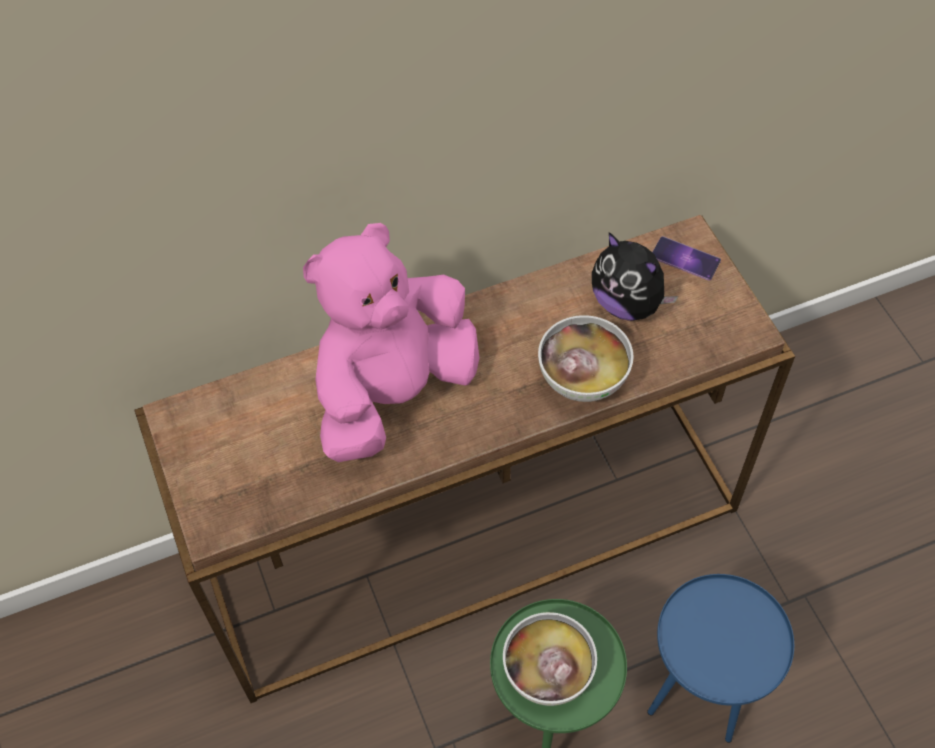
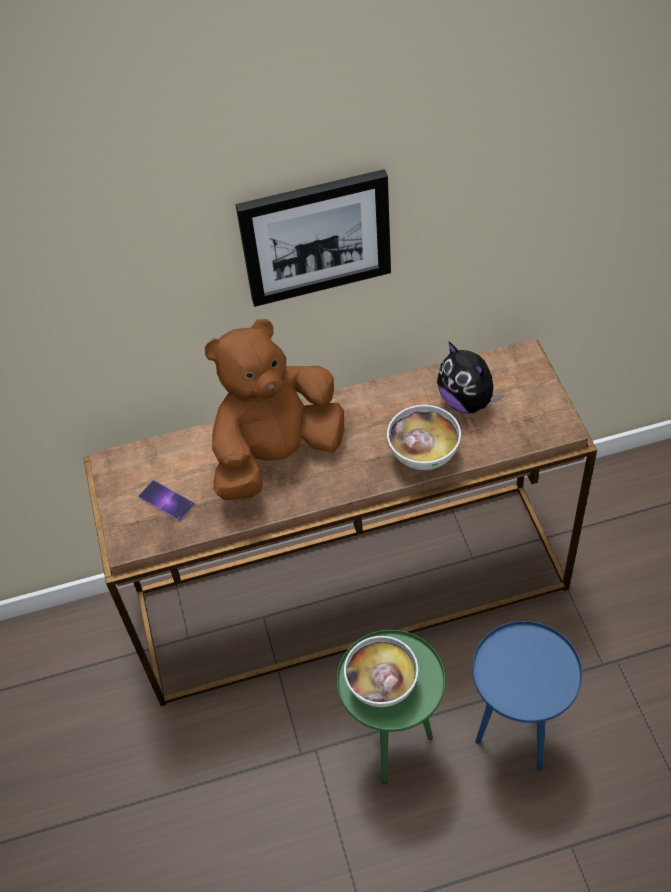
camera: 10 degrees right, 5 degrees down
pink plush toy [303,223,479,462] -> brown plush toy [205,319,344,500]
phone [652,236,721,281] -> phone moved to [139,480,195,521]
none -> picture [236,169,391,307]

